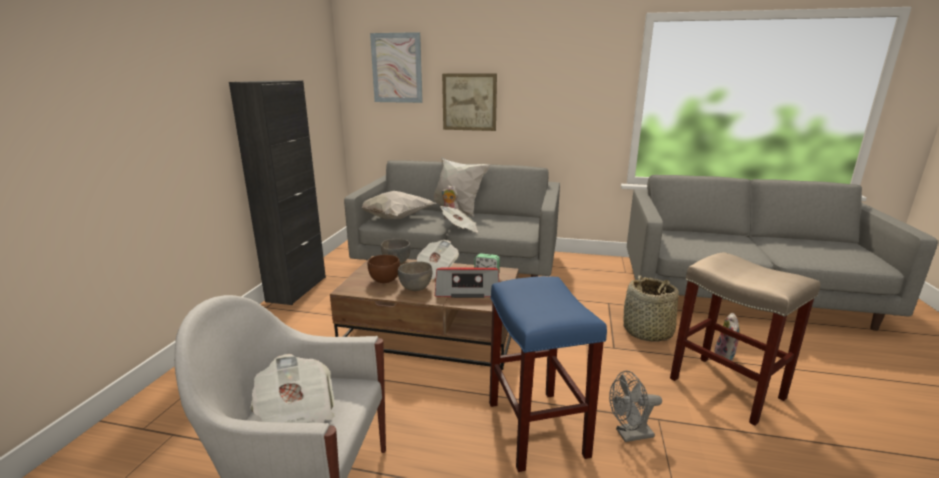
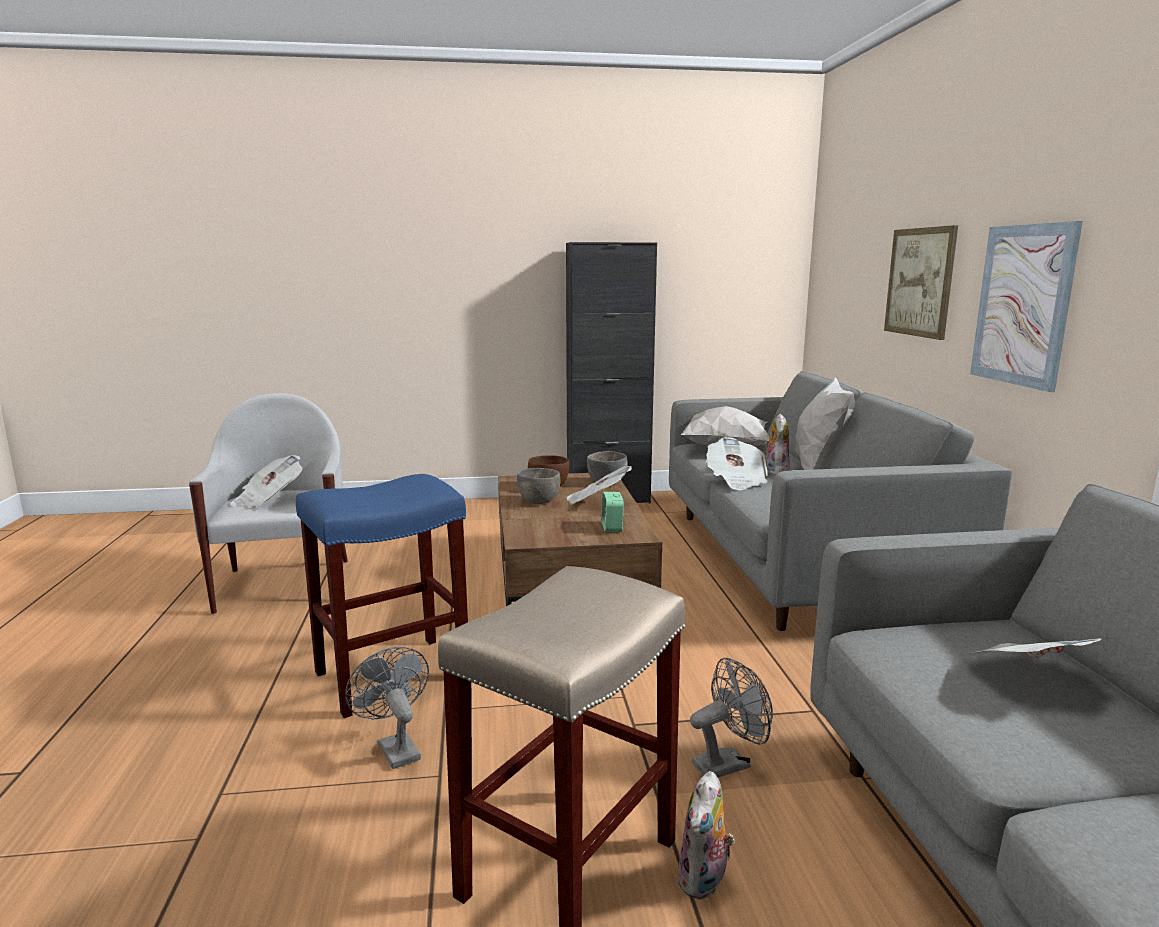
camera: 70 degrees right, 5 degrees down
picture [370,32,423,103] -> picture moved to [970,221,1083,392]
radio [435,267,499,298] -> none
basket [623,275,679,341] -> grey fan [690,658,773,777]
plush toy [715,313,740,361] -> plush toy turned 60 degrees counterclockwise [677,771,735,899]
none -> newspaper [972,638,1111,659]

